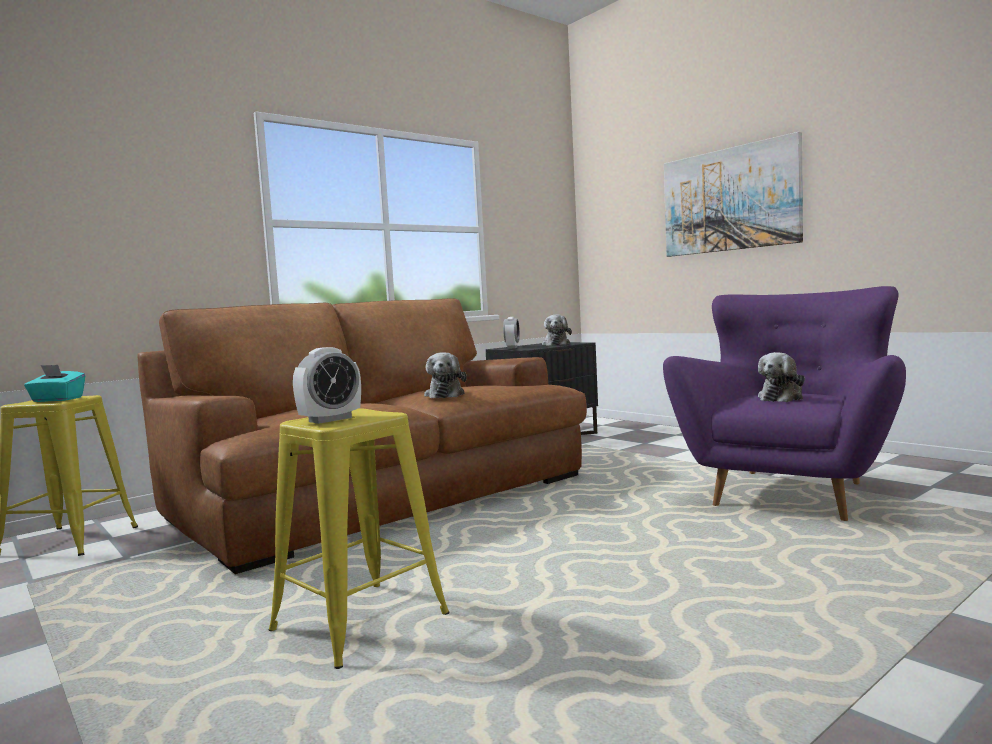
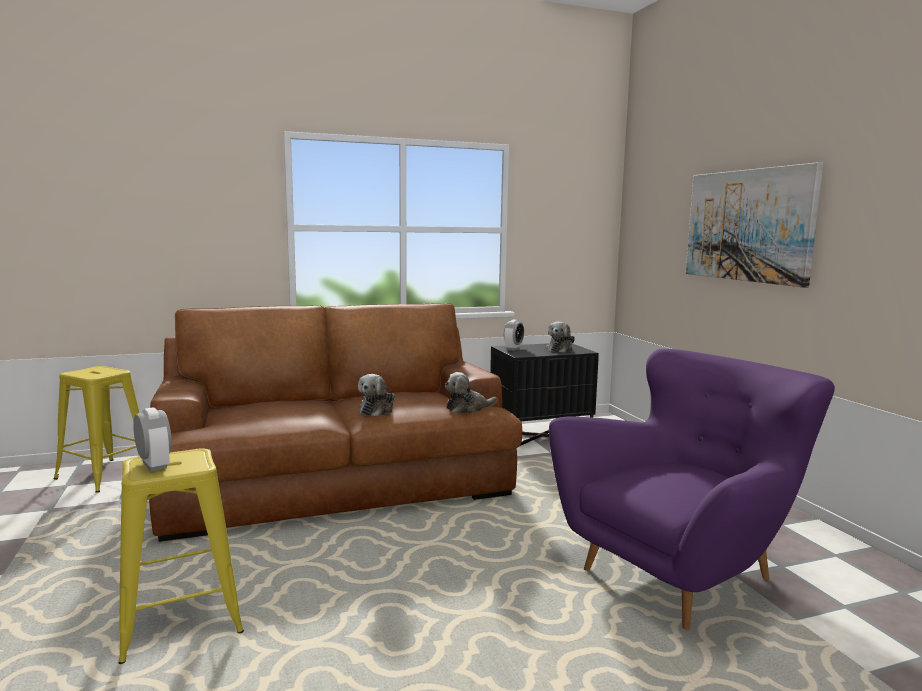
camera: 20 degrees right, 5 degrees up
turquoise tissue box [24,365,85,402] -> none
alarm clock [293,347,361,424] -> alarm clock turned 105 degrees counterclockwise [133,407,172,472]
plush toy [758,352,805,402] -> plush toy moved to [445,372,497,414]

